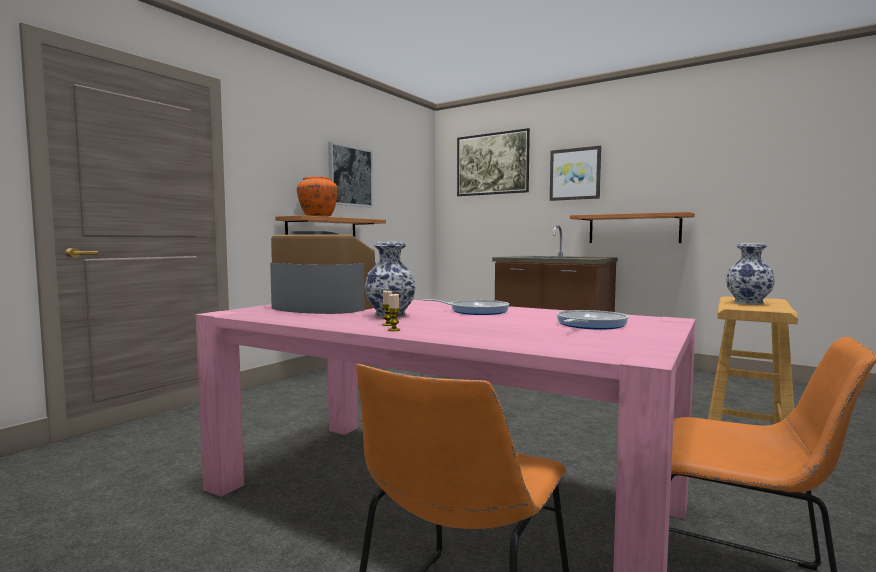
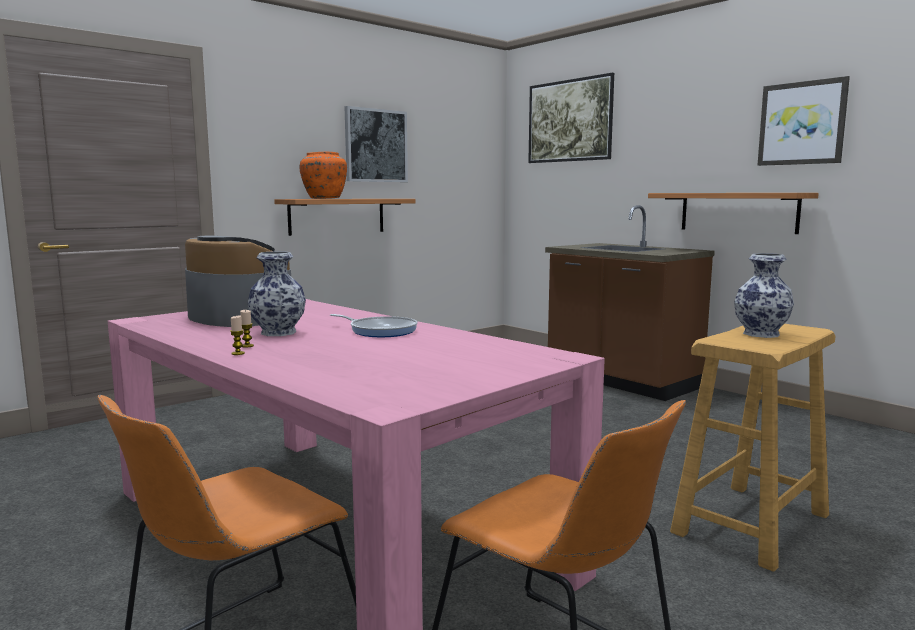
camera: 15 degrees right, 5 degrees up
picture [550,145,601,201] -> picture moved to [757,76,850,166]
frying pan [556,310,629,330] -> none

